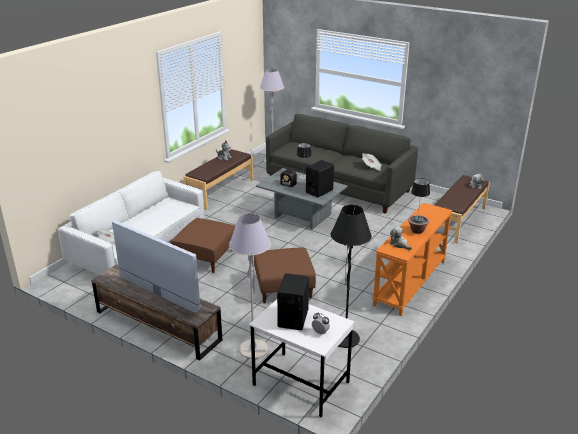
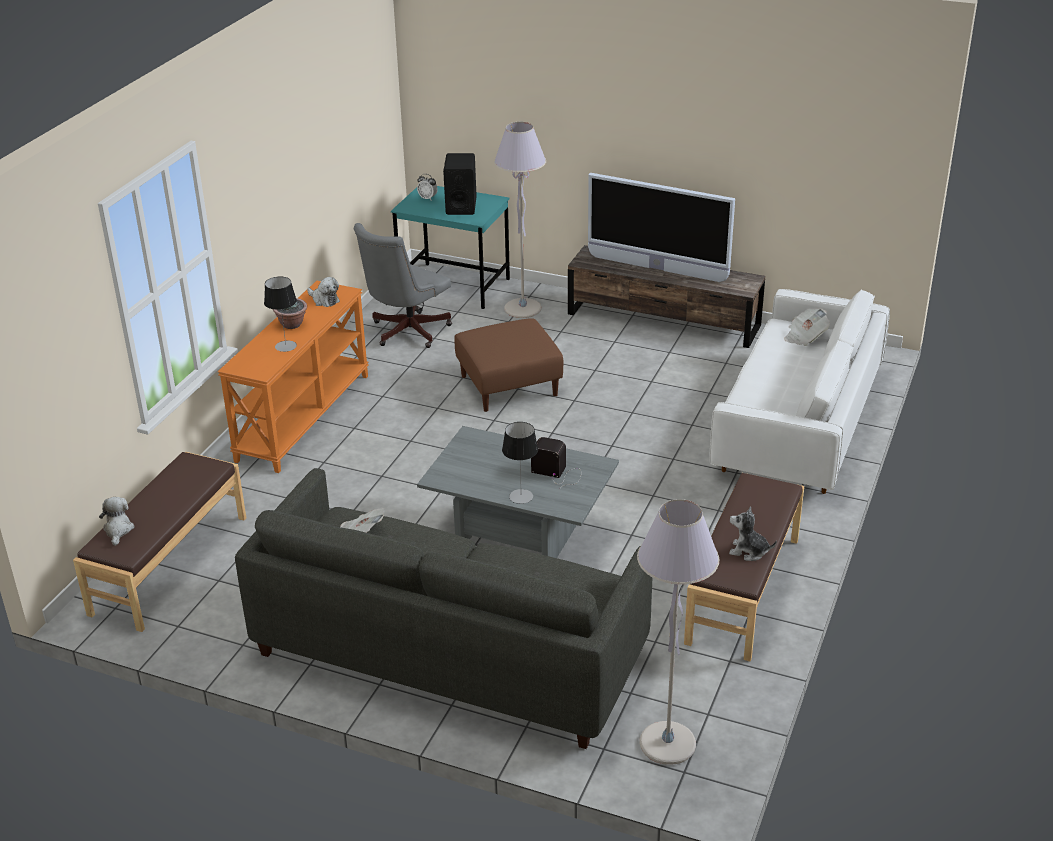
camera: 170 degrees right, 5 degrees up
brown ottoman [171,218,235,273] -> none
white desk [249,299,355,417] -> turquoise desk [391,186,510,309]
black speaker [306,160,334,197] -> none
black floor lamp [331,205,372,348] -> grey office chair [354,223,452,348]

